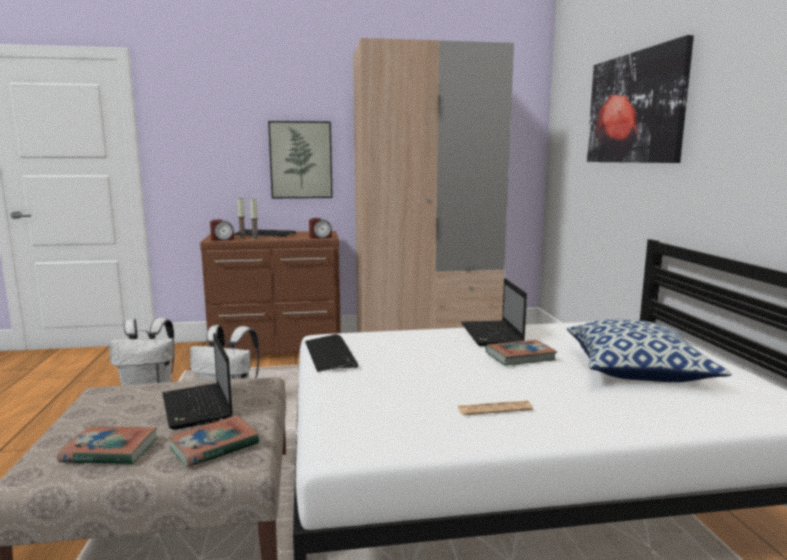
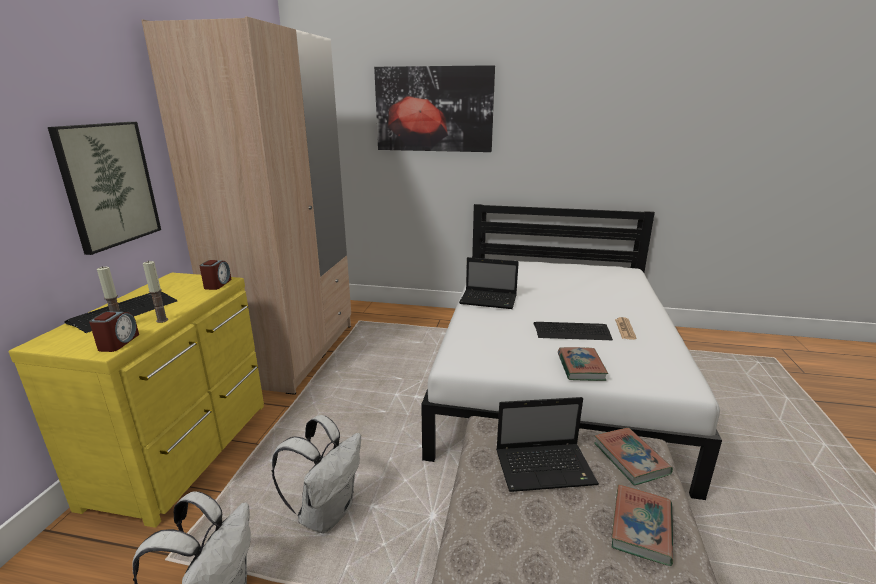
camera: 70 degrees left, 10 degrees up
brown dresser [200,231,341,355] -> yellow dresser [9,273,264,528]
keyboard [305,334,358,372] -> keyboard moved to [534,322,613,340]
book [485,340,557,366] -> book moved to [558,347,608,381]
pillow [567,320,732,382] -> none

